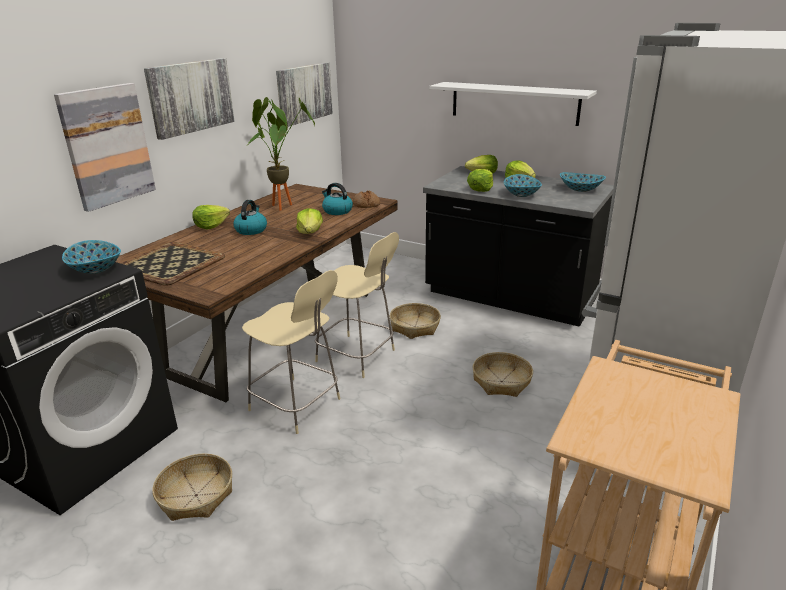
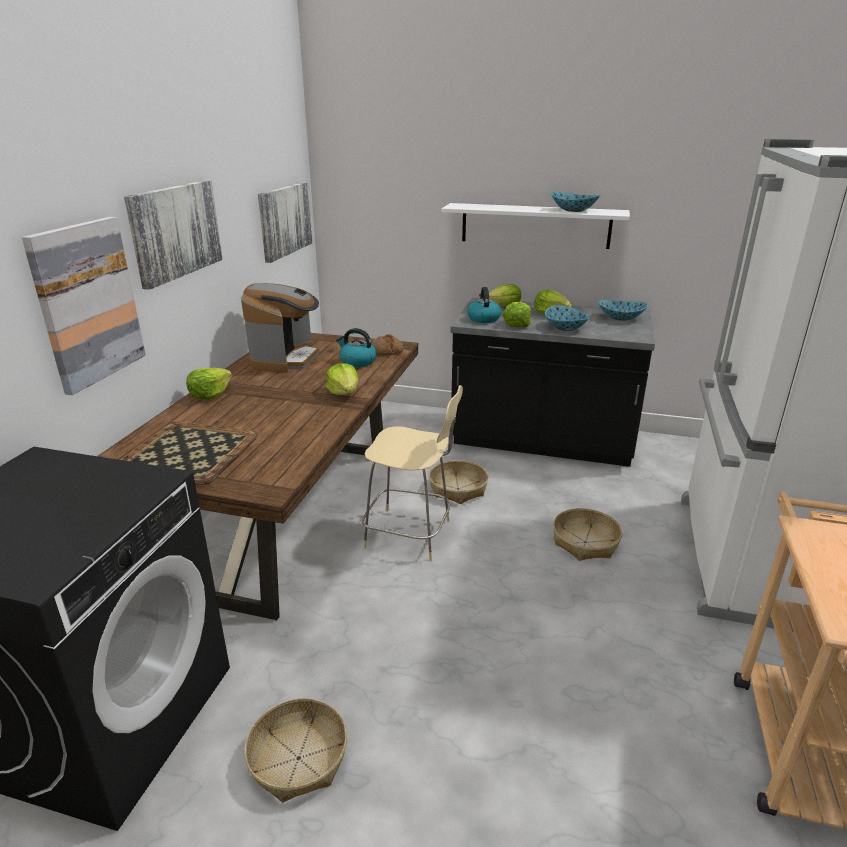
camera: 15 degrees left, 0 degrees up
bowl [62,240,121,274] -> bowl moved to [551,191,600,212]
kettle [233,200,267,235] -> kettle moved to [468,287,501,323]
beige chair [242,270,340,434] -> none
potted plant [248,97,315,210] -> coffee machine [241,283,319,373]

